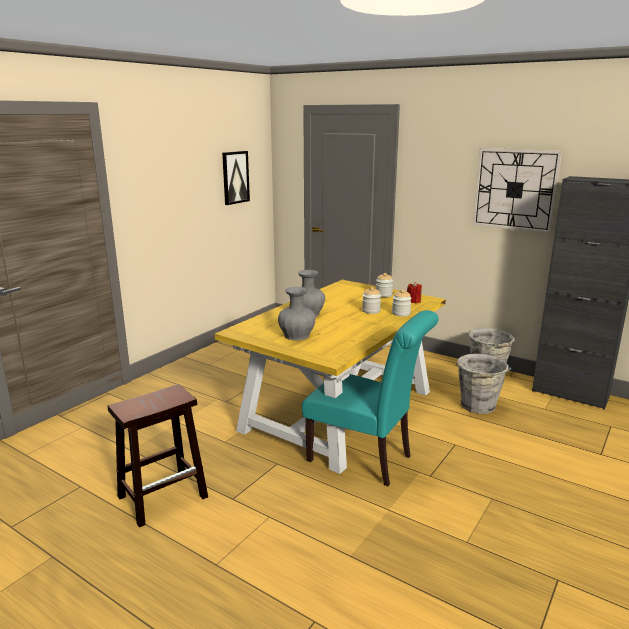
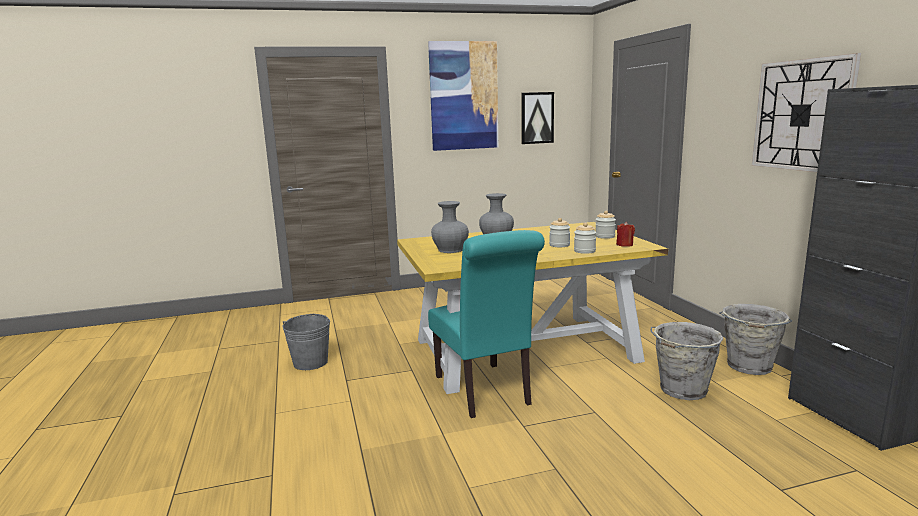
camera: 40 degrees right, 5 degrees down
brown stool [108,384,208,527] -> grey bucket [282,314,330,370]
none -> picture [428,41,498,151]

